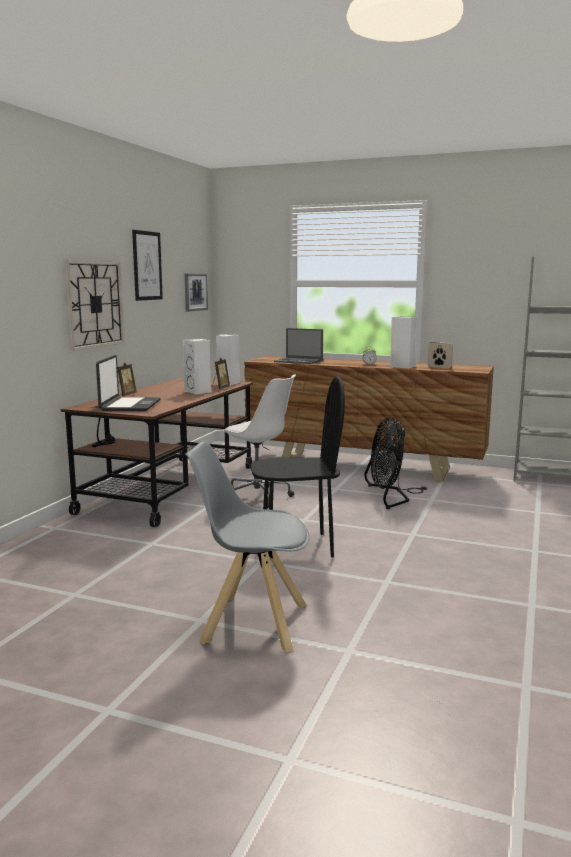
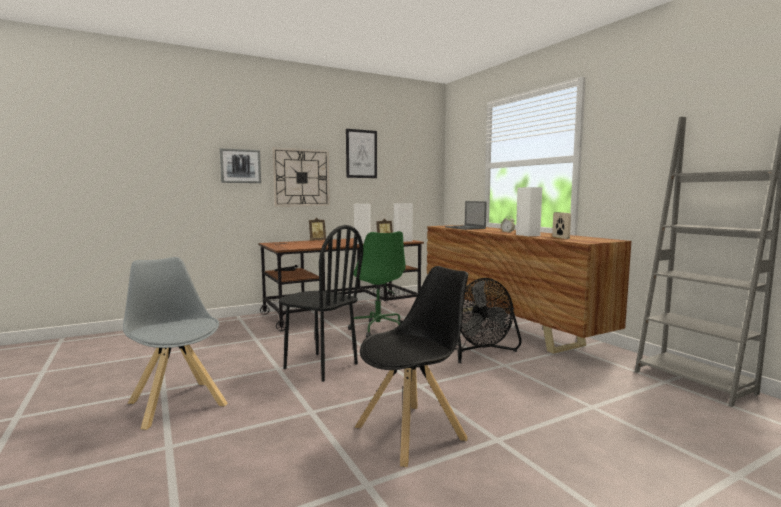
camera: 40 degrees right, 5 degrees down
laptop [96,355,161,411] -> none
picture [185,273,208,311] -> picture moved to [220,148,261,183]
white office chair [222,375,296,508] -> green office chair [348,231,406,337]
black fan [364,417,427,509] -> black fan turned 150 degrees counterclockwise [455,278,522,363]
none -> black chair [355,266,468,467]

